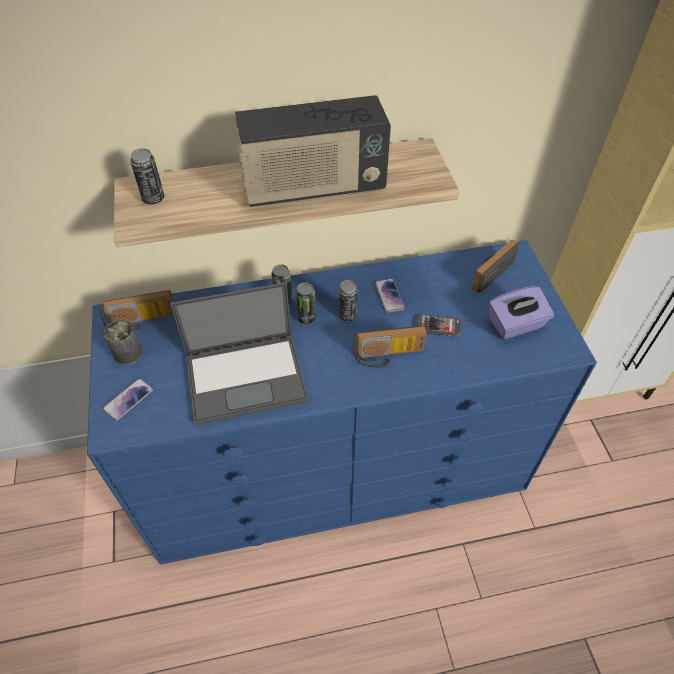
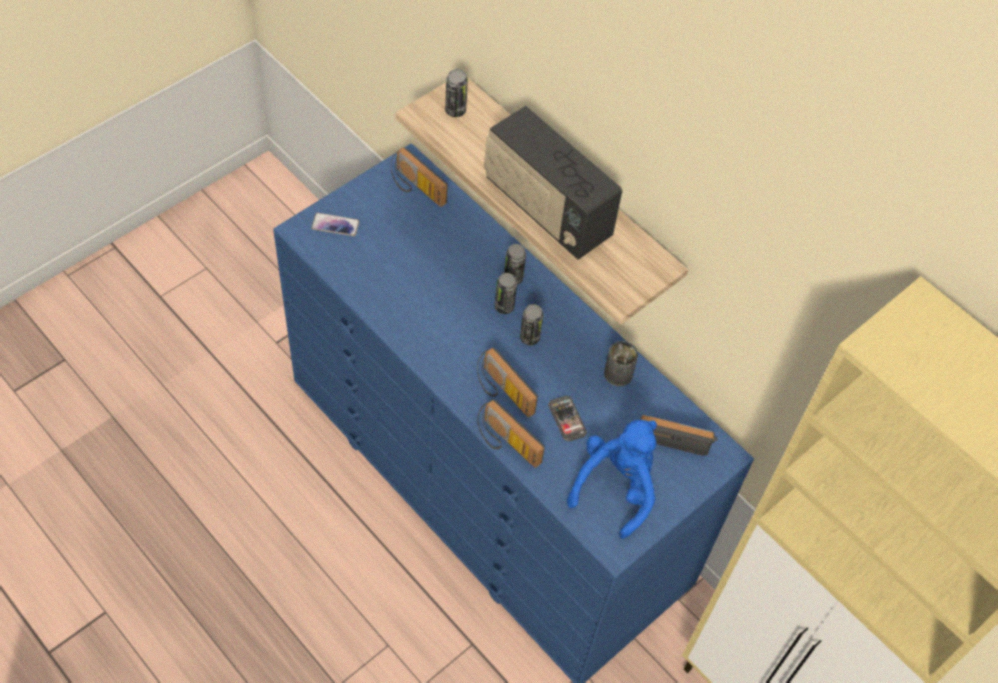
camera: 55 degrees right, 5 degrees up
can [104,320,142,365] -> can moved to [604,341,638,386]
laptop [170,282,308,425] -> none
phone [375,278,405,313] -> none
purple tissue box [489,286,554,339] -> blue plush toy [567,420,657,539]
none -> radio [478,400,545,467]

